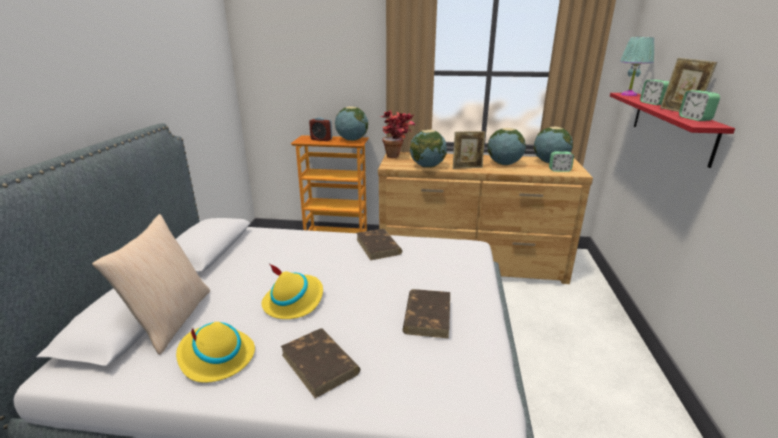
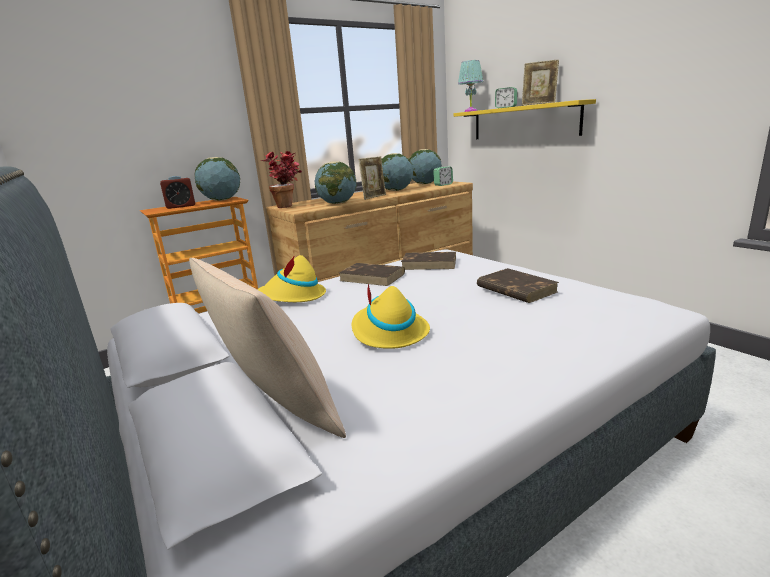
camera: 40 degrees left, 5 degrees down
yellow hat [176,322,255,383] -> yellow hat moved to [258,255,326,302]
brown book [281,329,360,398] -> brown book moved to [401,252,456,270]
red shelf [610,93,735,168] -> yellow shelf [453,99,596,139]
alarm clock [679,90,720,121] -> none

